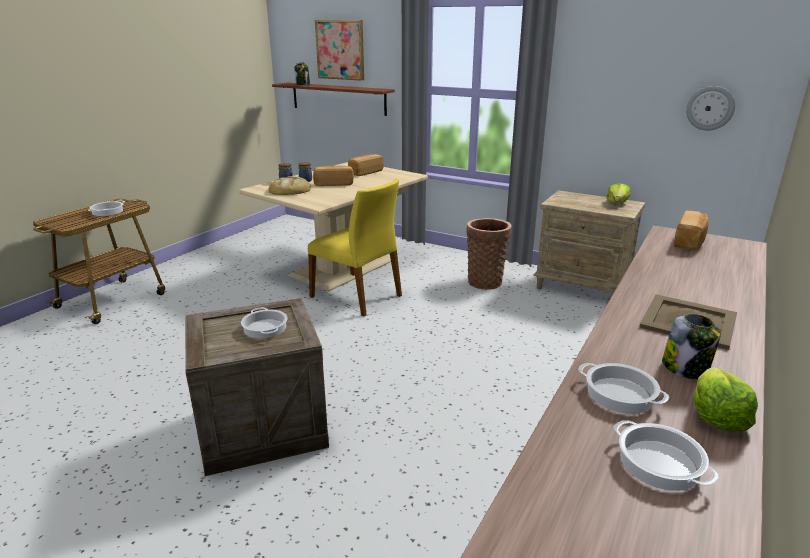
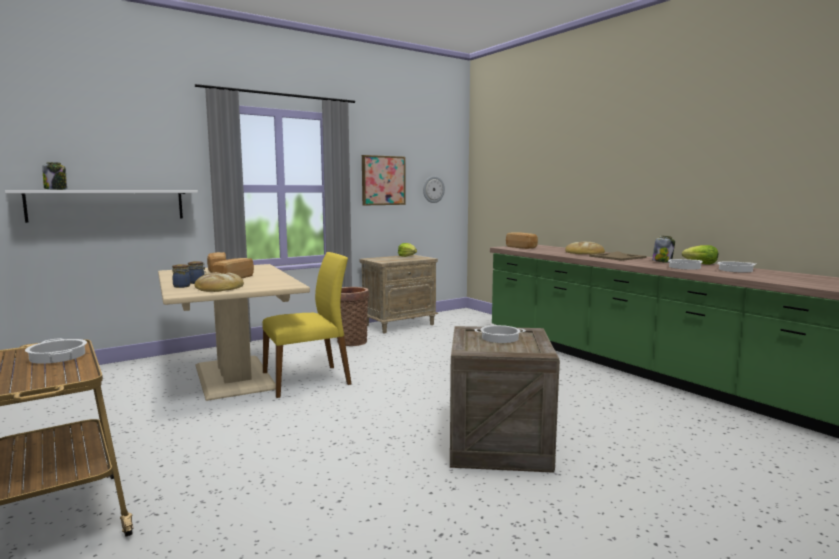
camera: 65 degrees left, 15 degrees down
brown shelf [272,83,395,116] -> white shelf [5,190,198,223]
picture [315,20,364,81] -> picture moved to [362,155,406,206]
none -> bread [565,242,605,254]

